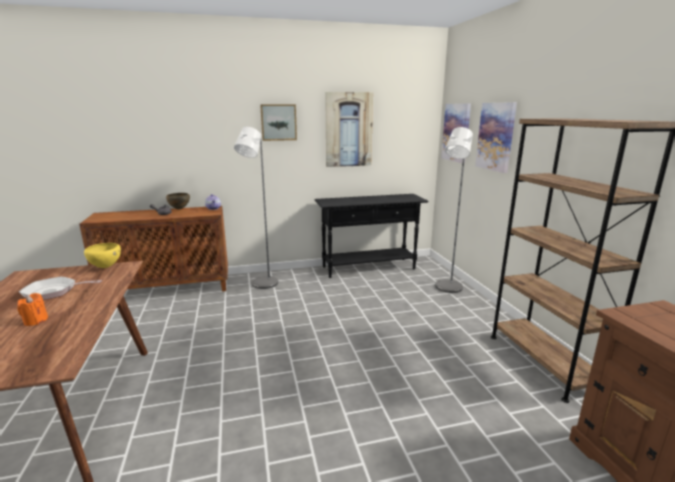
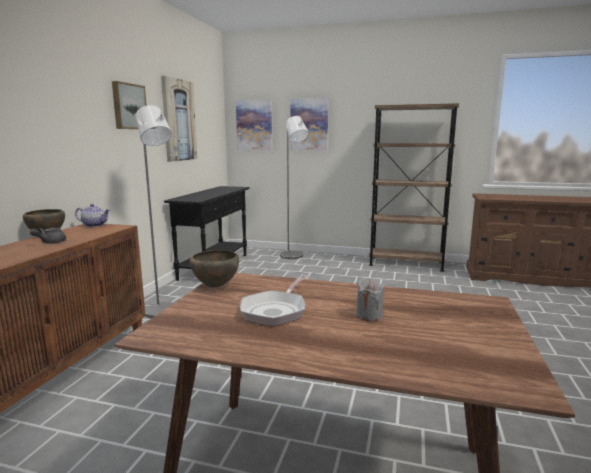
camera: 60 degrees left, 5 degrees down
orange candle [18,293,48,326] -> grey candle [356,279,384,322]
yellow bowl [84,243,121,268] -> brown bowl [190,250,239,288]

